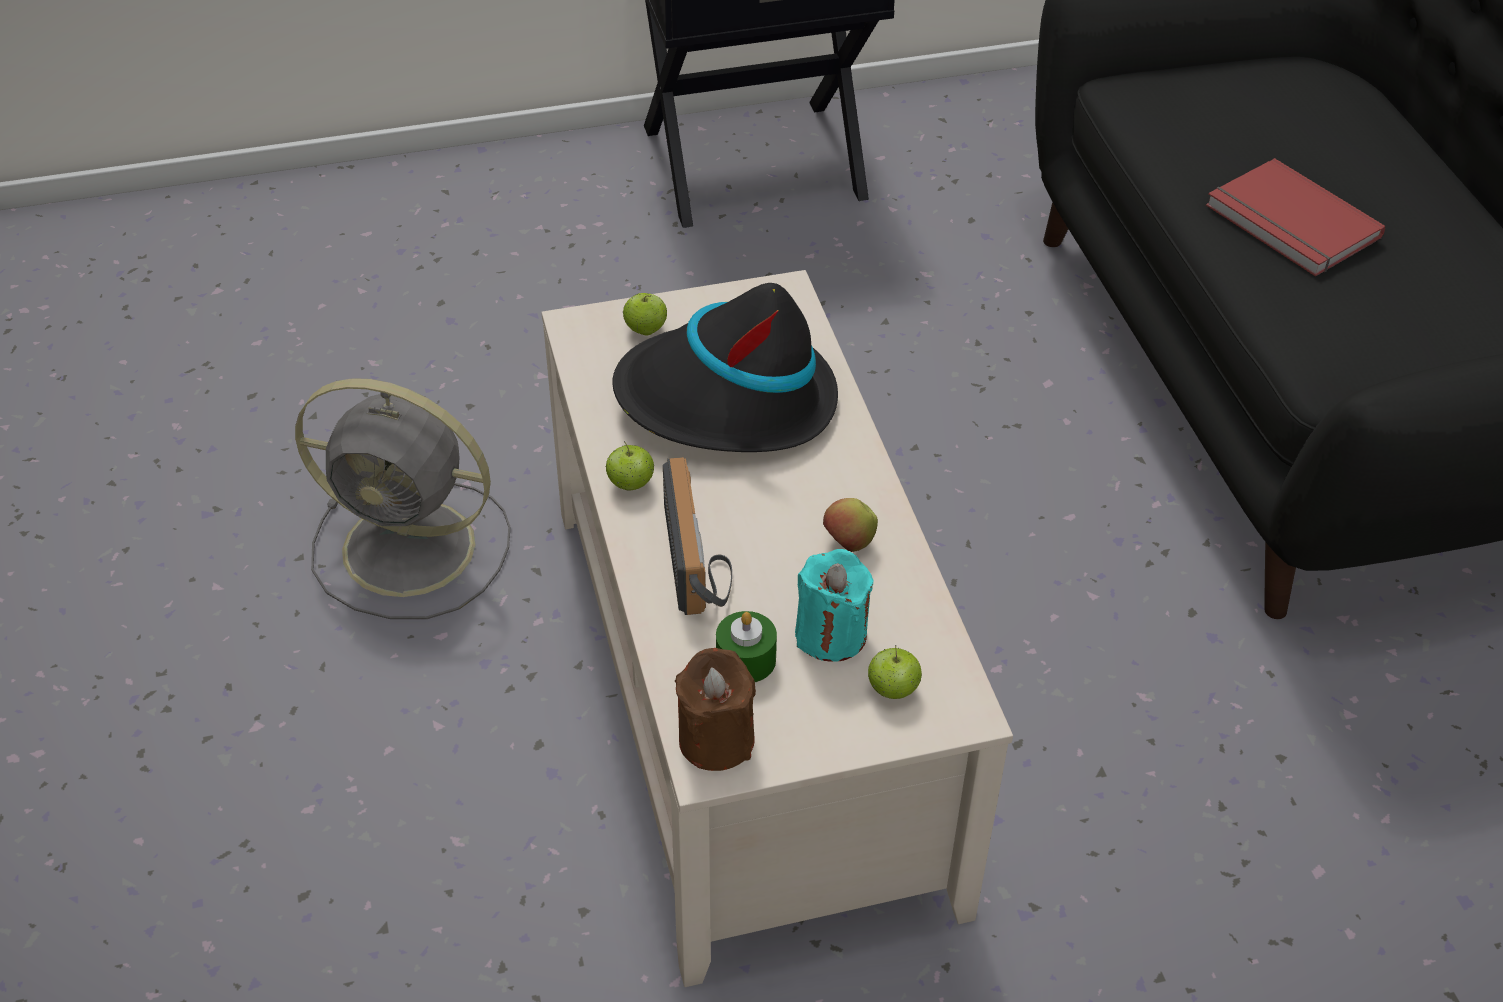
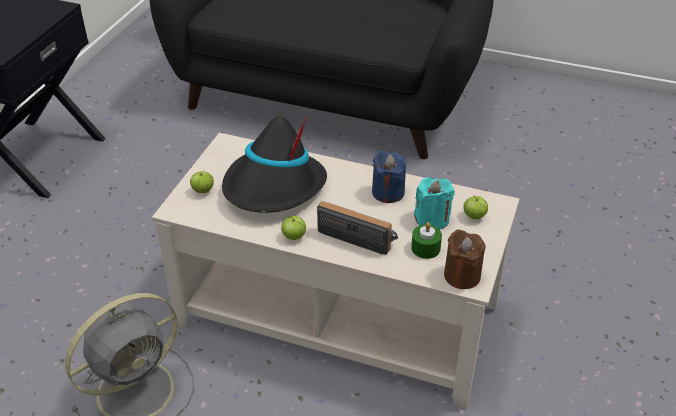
camera: 55 degrees left, 5 degrees down
apple [823,498,878,552] -> blue candle [372,150,406,203]
red book [1206,158,1385,276] -> none

